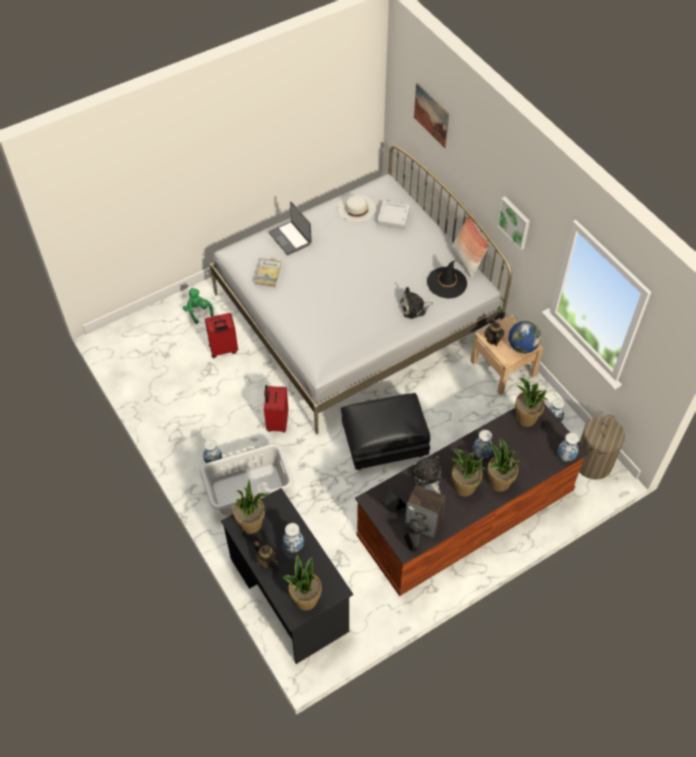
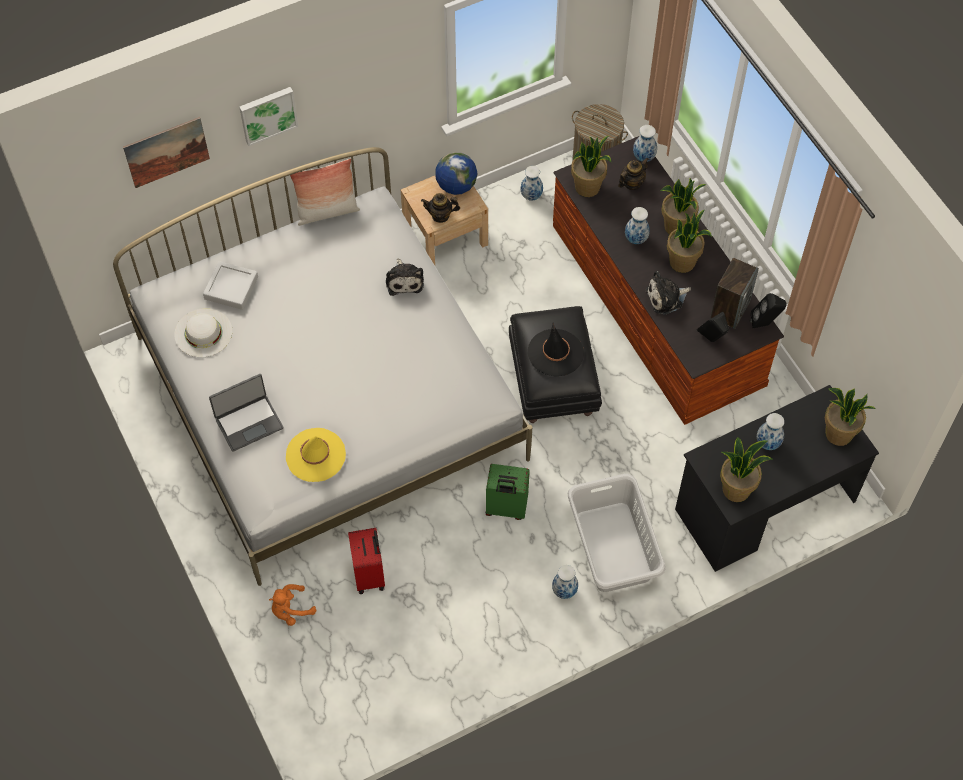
camera: 85 degrees left, 5 degrees up
green plush toy [183,288,214,324] -> orange plush toy [269,584,316,626]
teapot [254,541,278,569] -> teapot moved to [618,158,649,190]
book [255,258,282,287] -> yellow hat [286,428,346,482]
red suitcase [264,385,288,432] -> green suitcase [486,464,530,520]
black hat [427,260,467,299] -> black hat moved to [528,323,584,376]
picture [497,197,530,250] -> picture moved to [239,87,298,146]

